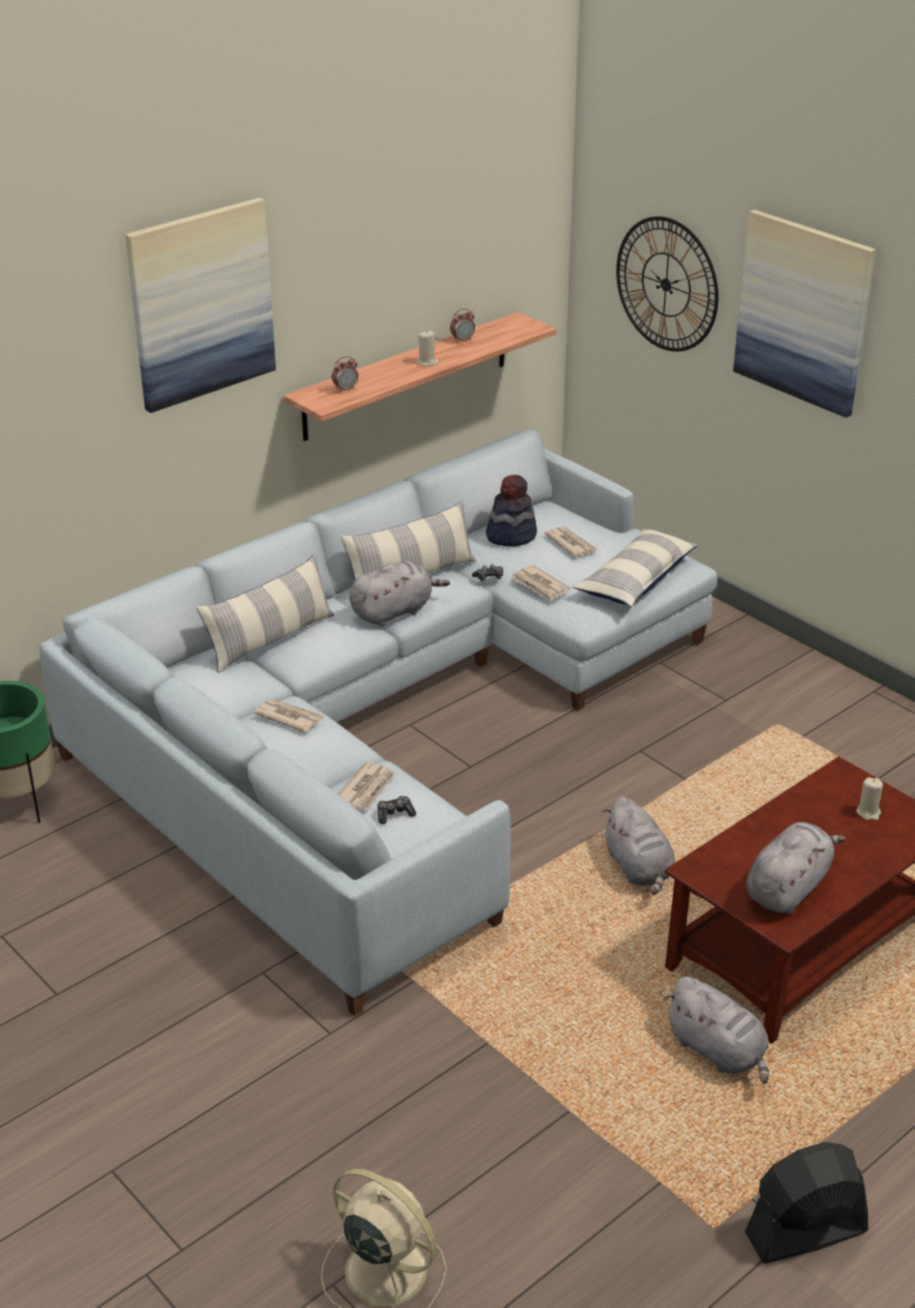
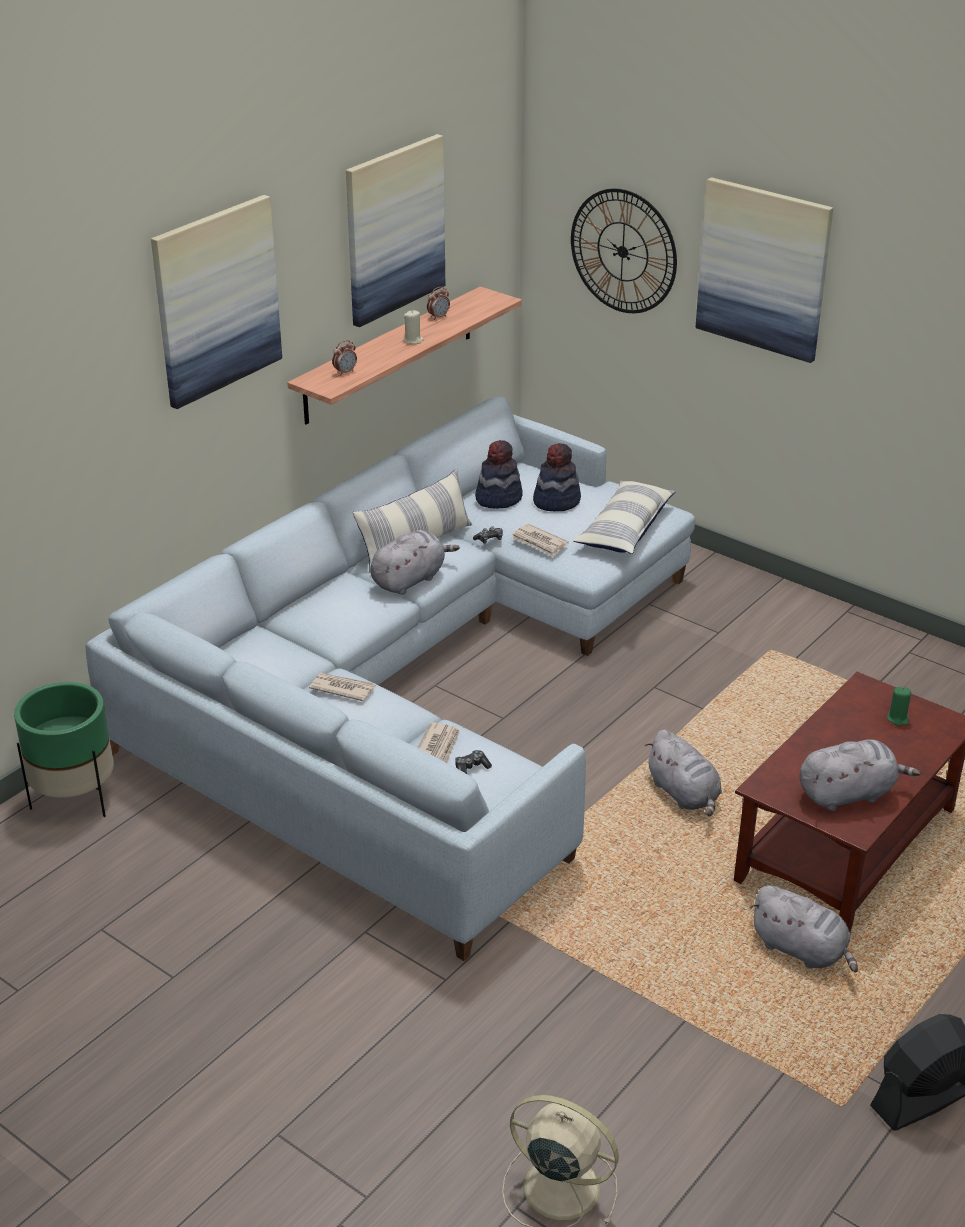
camera: 10 degrees left, 0 degrees up
pillow [197,554,334,673] -> none
newspaper [544,526,597,557] -> hat [533,443,581,511]
grey plush toy [746,822,846,914] -> grey plush toy turned 45 degrees clockwise [799,739,921,811]
beige candle [856,777,883,820] -> green candle [887,687,911,726]
none -> picture [346,134,445,327]

